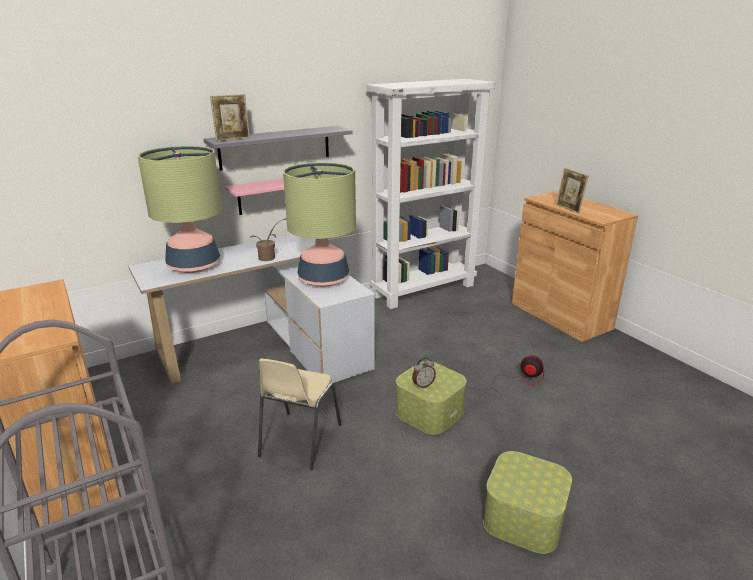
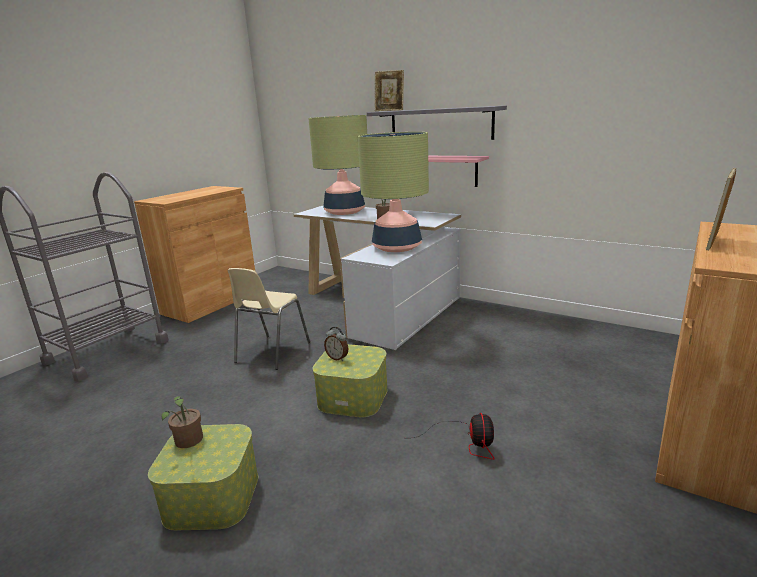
camera: 65 degrees right, 5 degrees down
beige chair [258,359,341,470] -> beige chair turned 60 degrees counterclockwise [227,268,310,370]
white bookcase [367,79,495,309] -> none
none -> potted plant [162,396,203,448]

